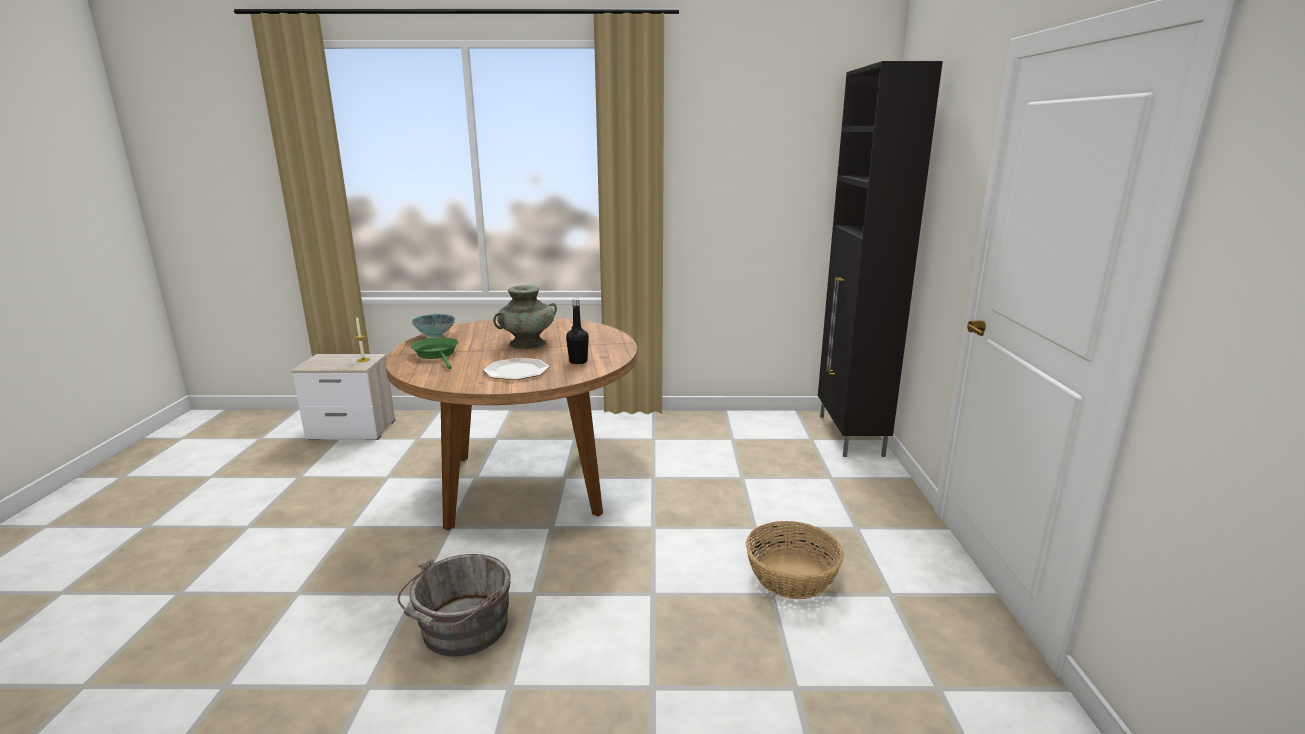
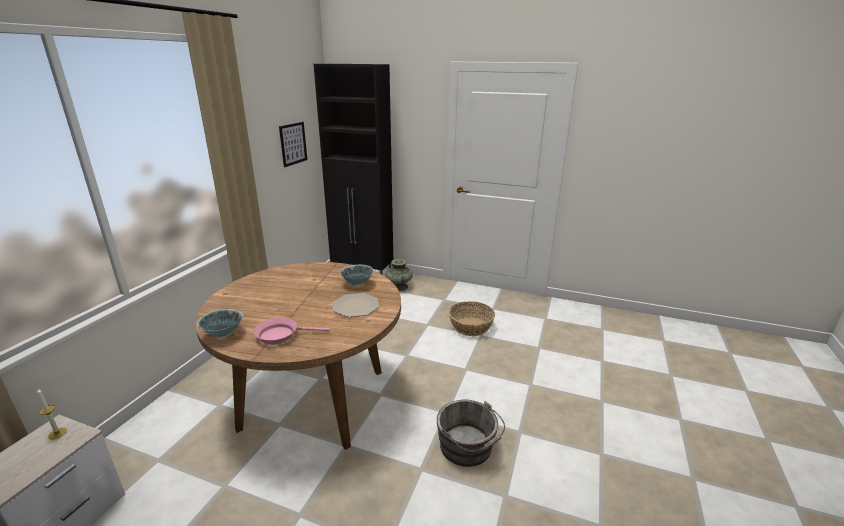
camera: 70 degrees left, 5 degrees up
green frying pan [411,337,459,369] -> pink frying pan [254,318,330,345]
turquoise vase [493,285,557,349] -> turquoise vase moved to [386,259,413,291]
black bottle [566,299,589,364] -> bowl [340,265,374,287]
none -> picture [279,122,307,167]

